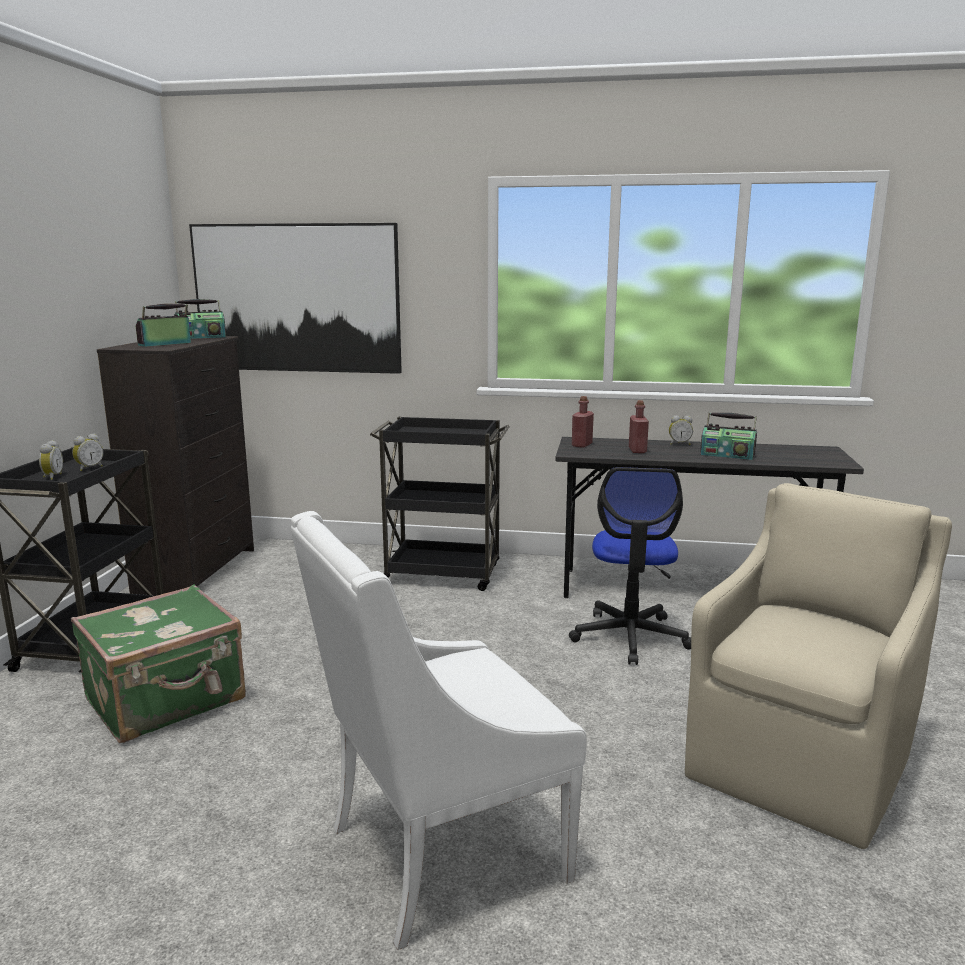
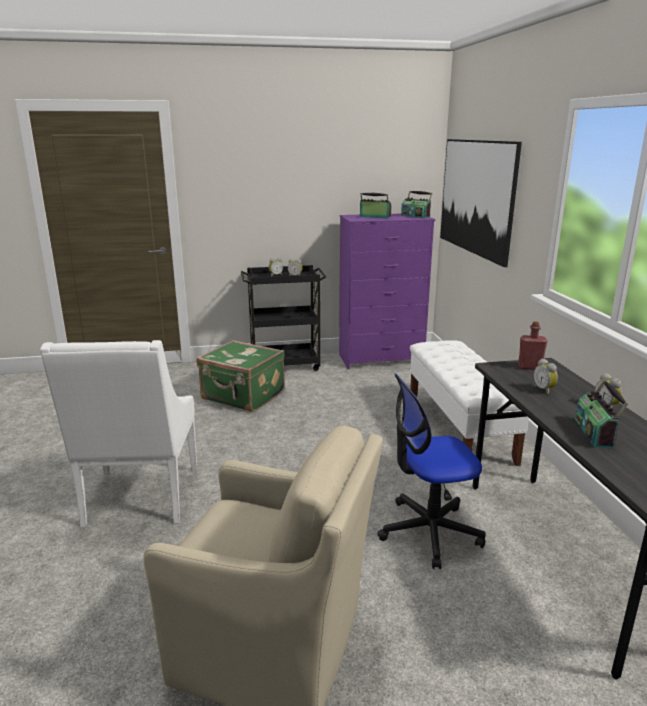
camera: 70 degrees right, 5 degrees up
black dresser [97,336,254,596] -> purple dresser [339,214,435,369]
white armchair [291,511,587,950] -> white armchair turned 135 degrees counterclockwise [40,340,197,527]
black cart [370,417,510,591] -> white bench [410,340,529,466]
red bottle [629,400,649,453] -> alarm clock [534,358,558,394]

